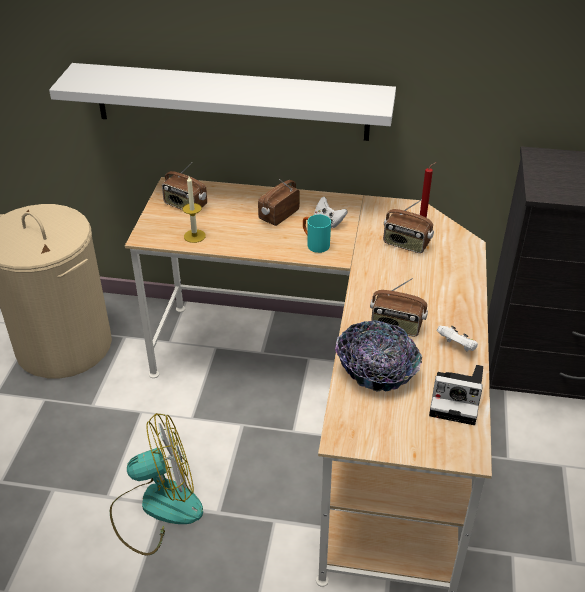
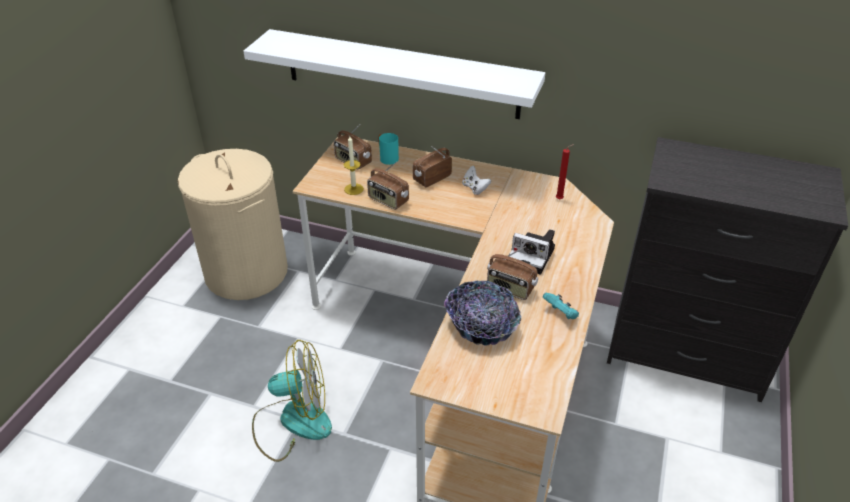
camera: 10 degrees right, 0 degrees up
turquoise mug [303,214,331,253] -> turquoise mug moved to [378,133,399,165]
radio [383,199,434,253] -> radio moved to [367,162,409,210]
camera [429,365,483,425] -> camera moved to [509,229,555,275]
white game controller [437,326,478,351] -> turquoise game controller [543,293,579,319]

